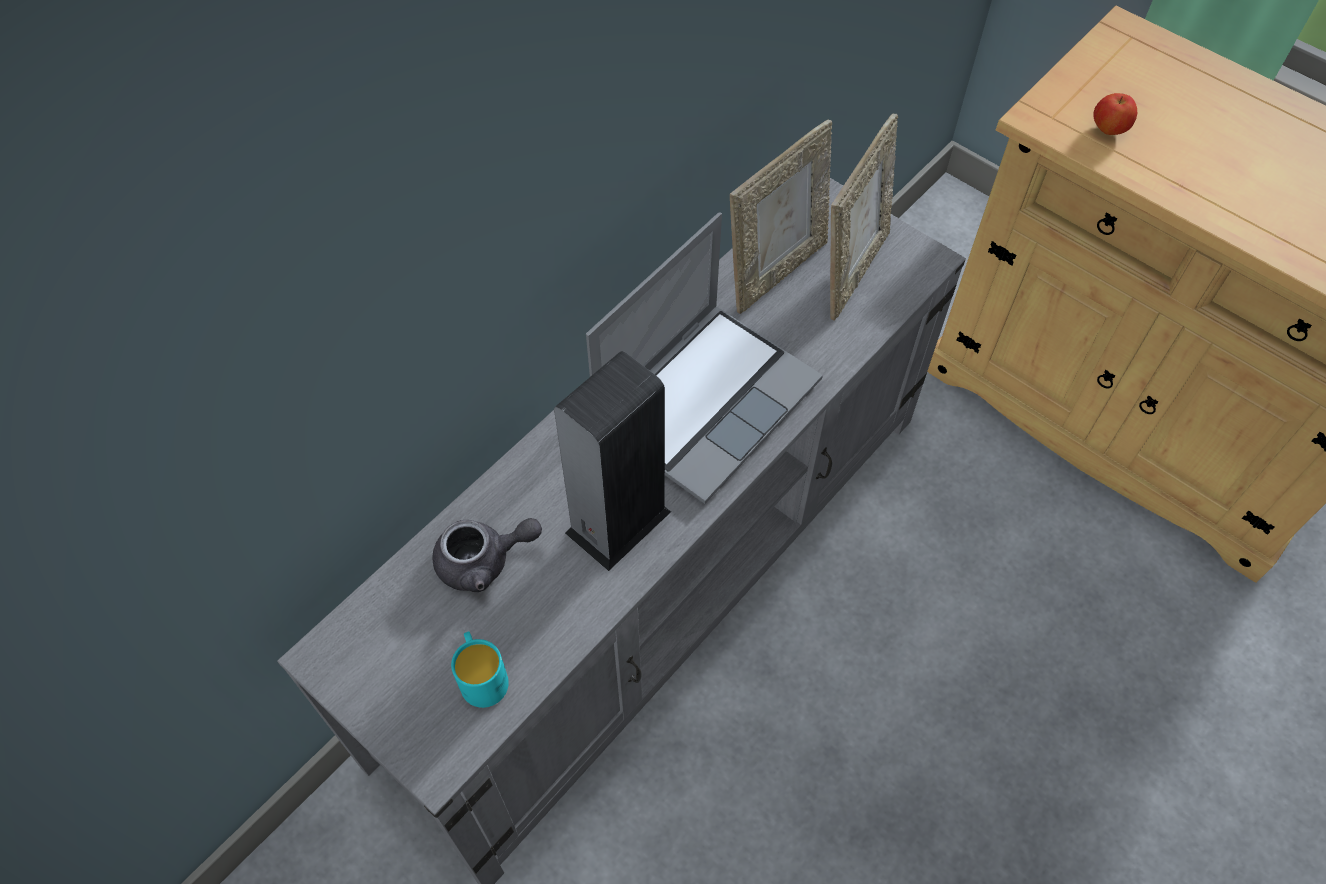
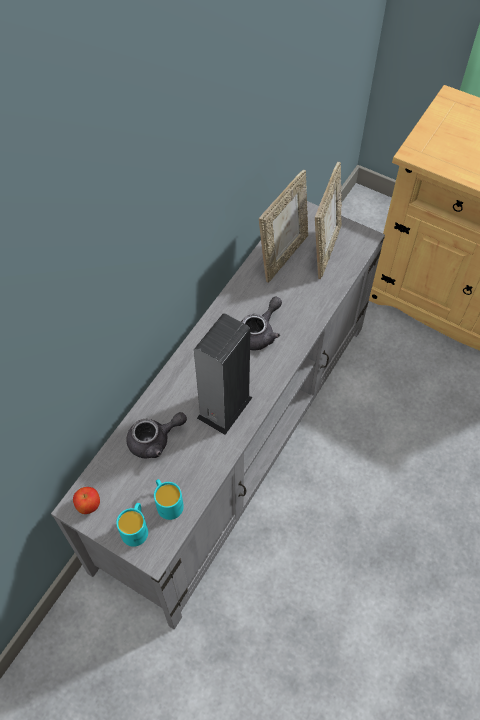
camera: 10 degrees left, 0 degrees up
laptop [586,212,823,504] -> grey teapot [241,297,282,350]
apple [1093,93,1137,135] -> apple moved to [73,487,100,514]
none -> turquoise mug [116,503,148,547]

